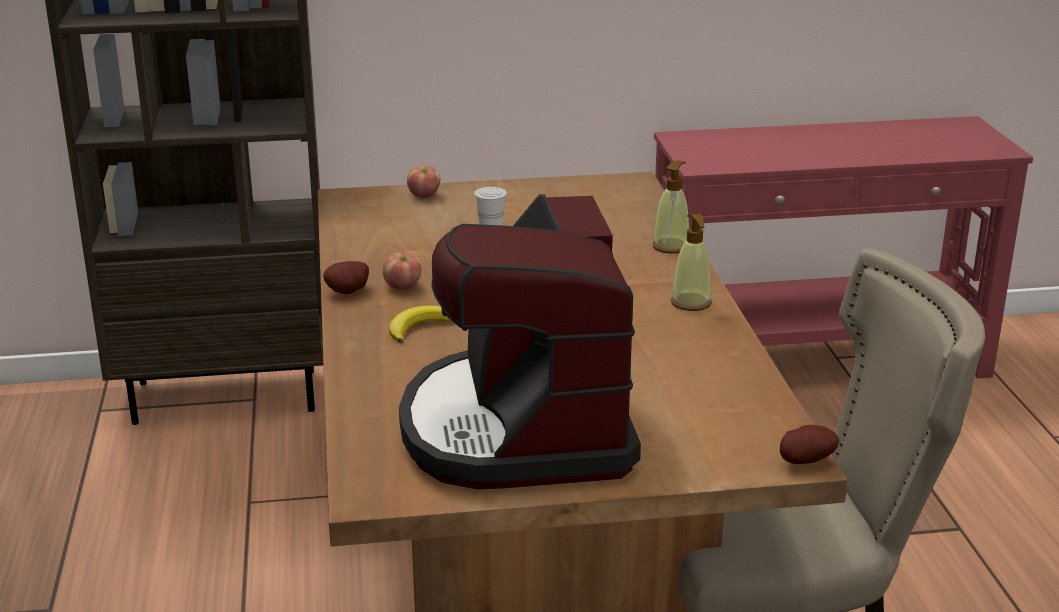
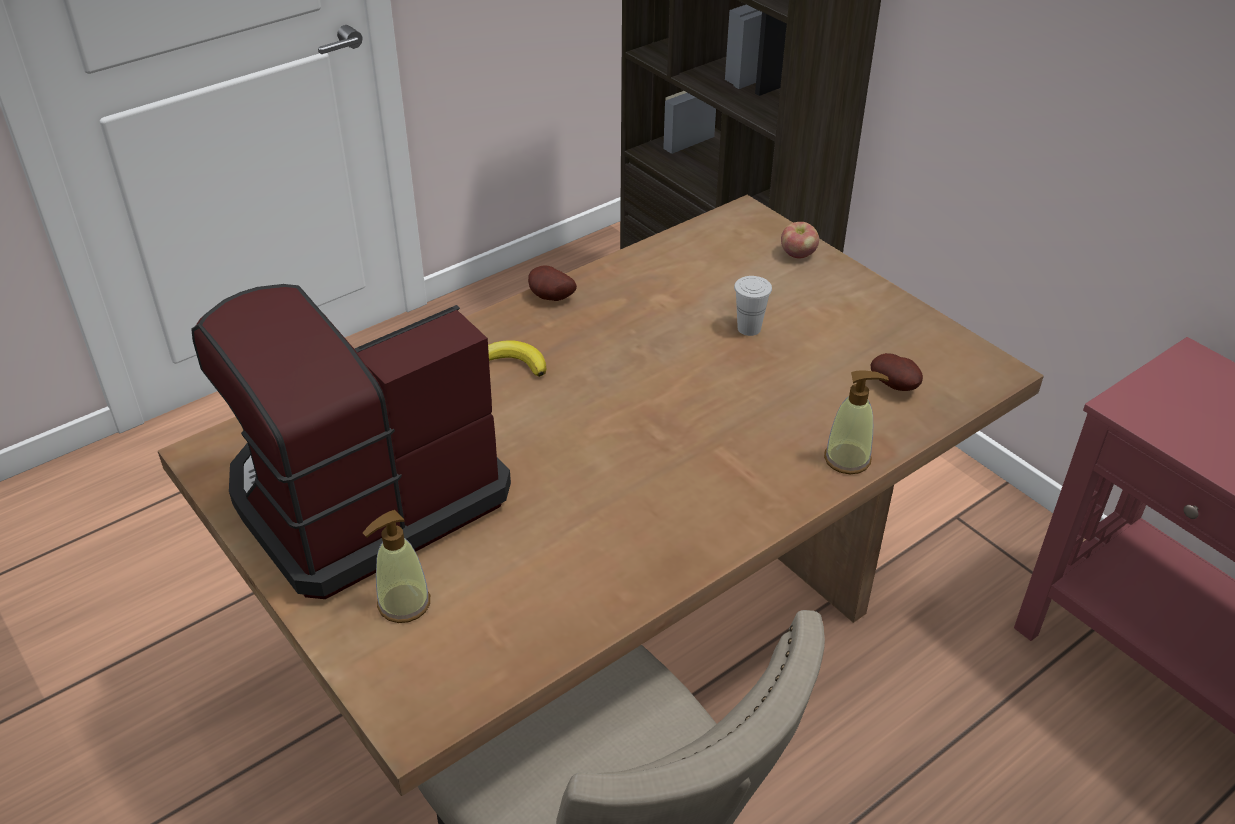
camera: 60 degrees right, 15 degrees up
apple [383,252,422,290] -> none
soap dispenser [671,214,712,311] -> soap dispenser moved to [363,510,430,623]
potato [780,425,839,464] -> potato moved to [870,353,923,391]

